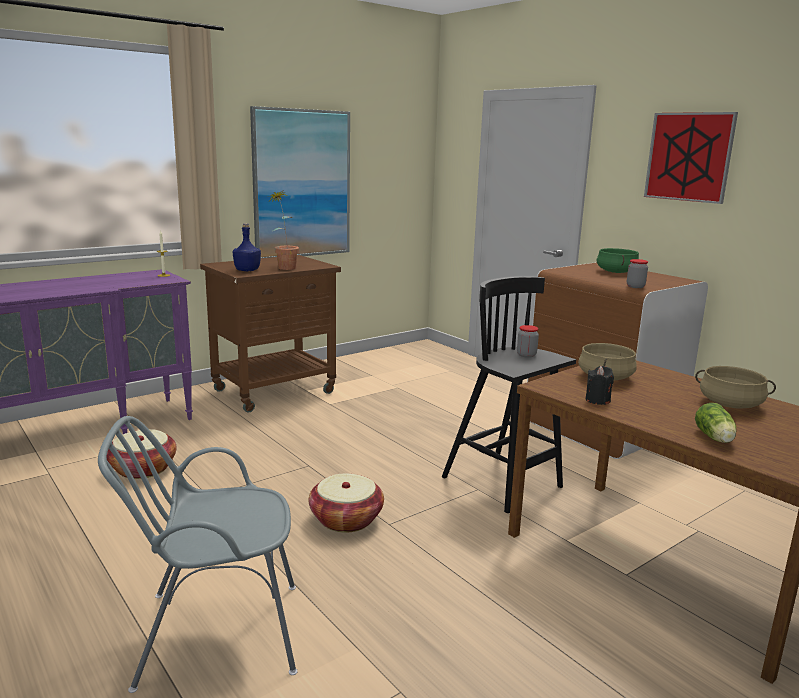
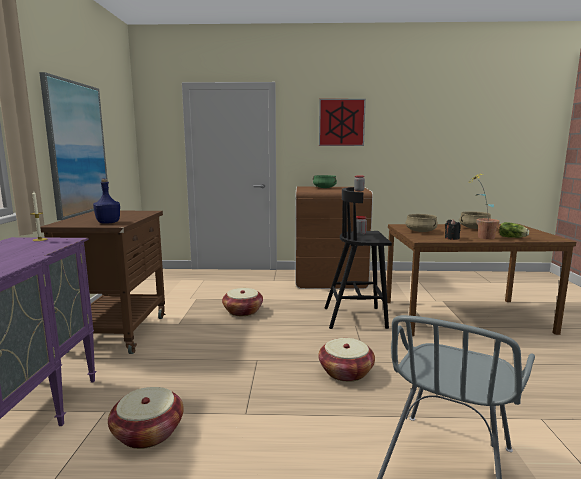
camera: 50 degrees left, 5 degrees down
potted plant [268,192,299,270] -> potted plant moved to [469,172,500,239]
none -> basket [222,288,263,316]

